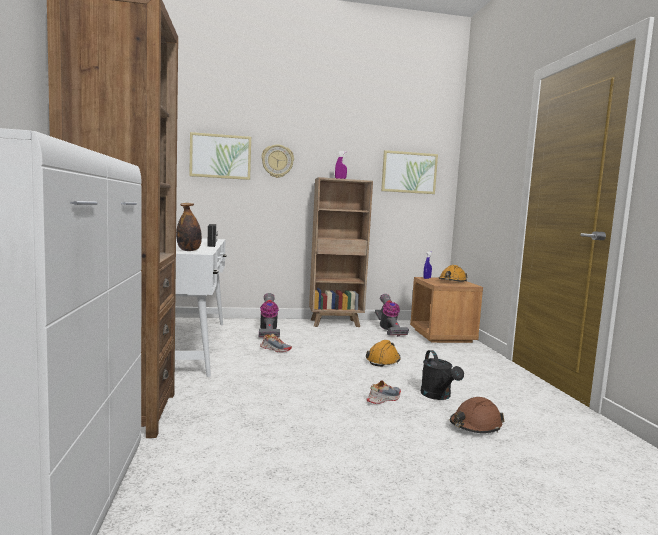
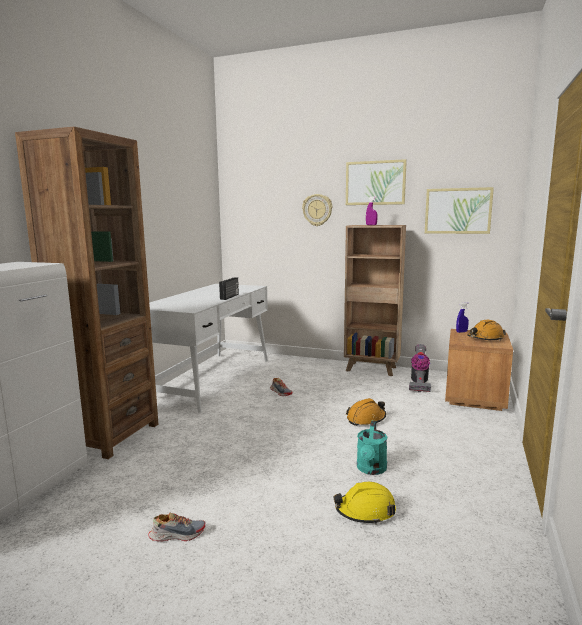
camera: 30 degrees right, 5 degrees up
bottle [176,203,202,251] -> none
picture [189,132,251,180] -> picture moved to [346,159,407,205]
vacuum cleaner [259,293,280,337] -> none
shoe [366,380,401,404] -> shoe moved to [148,512,205,542]
black watering can [421,350,464,400] -> turquoise watering can [357,421,387,475]
brown hard hat [450,397,504,433] -> yellow hard hat [333,482,396,525]

